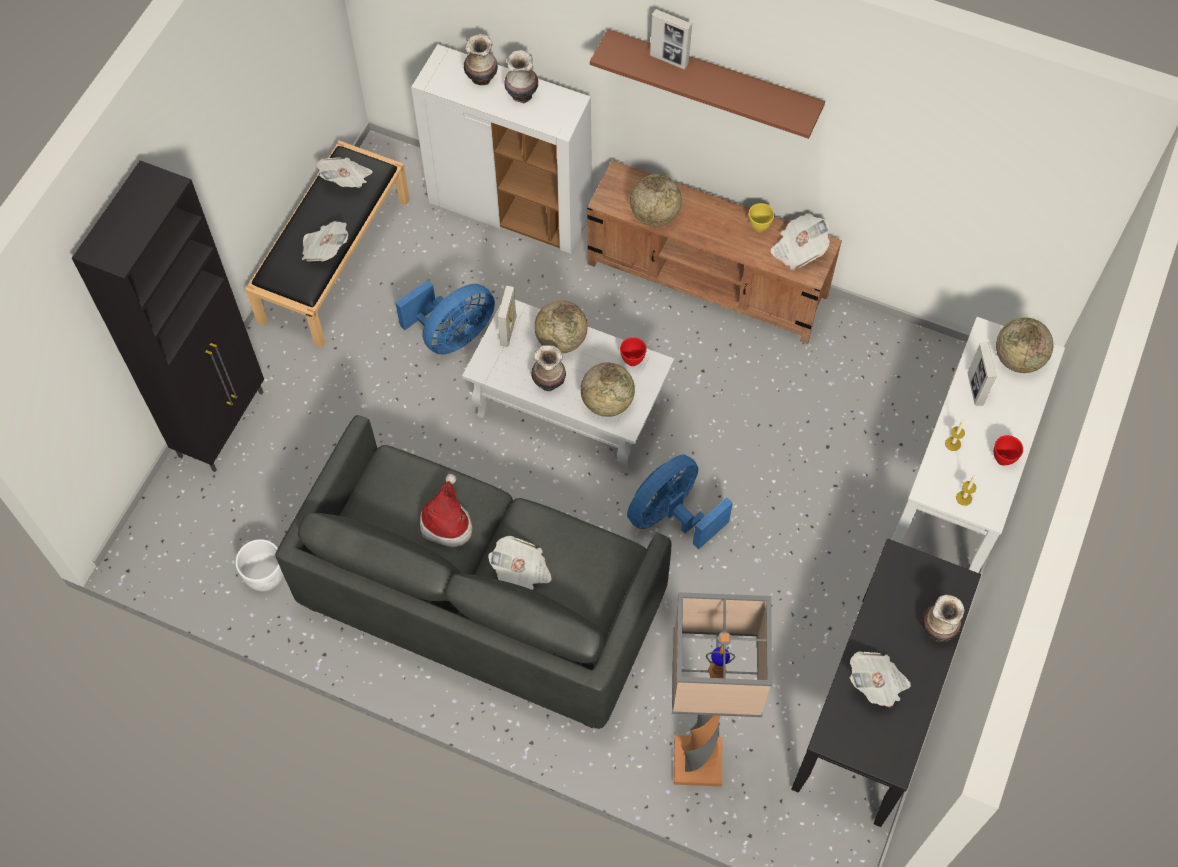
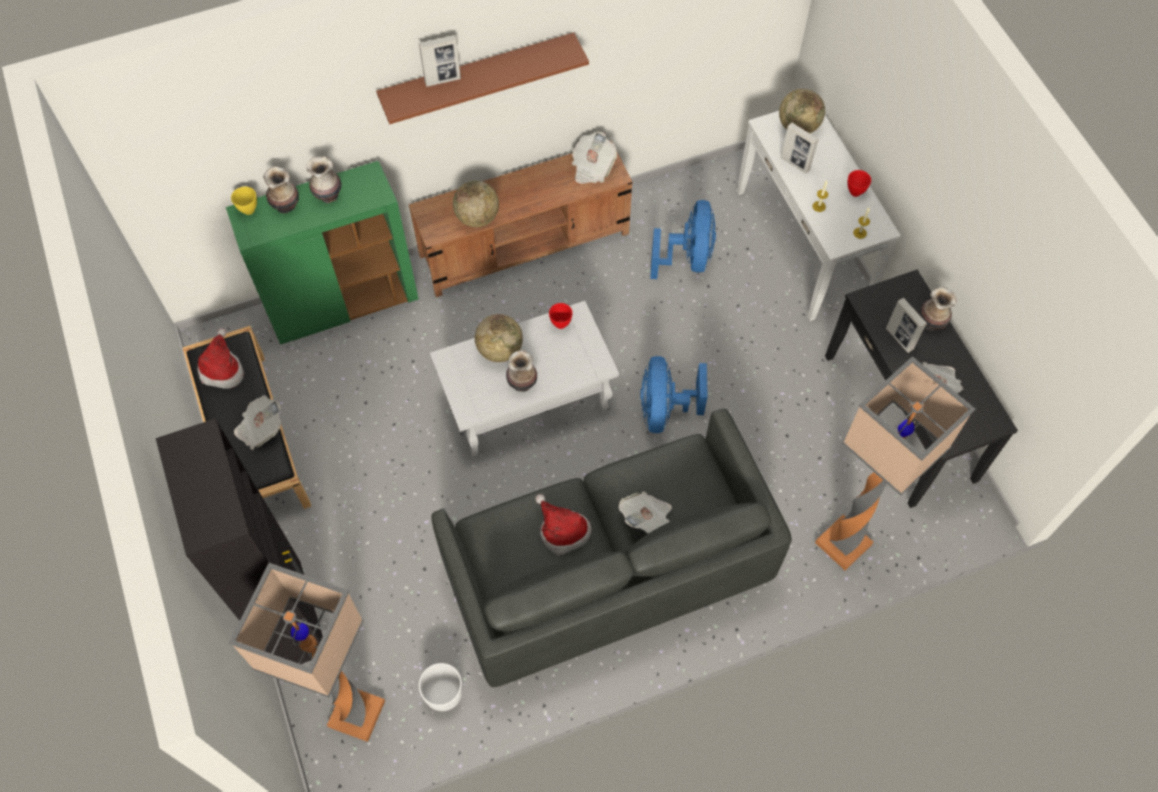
camera: 45 degrees left, 0 degrees up
newspaper [317,157,373,188] -> hat [198,328,244,389]
blue fan [395,280,495,355] -> blue fan moved to [650,200,716,279]
white cabinet [411,44,592,254] -> green cabinet [226,161,419,345]
picture frame [497,286,517,347] -> picture frame moved to [886,298,927,353]
globe [581,362,635,417] -> none
yellow bowl [749,203,774,232] -> yellow bowl moved to [231,187,257,215]
none -> floor lamp [229,563,385,742]

